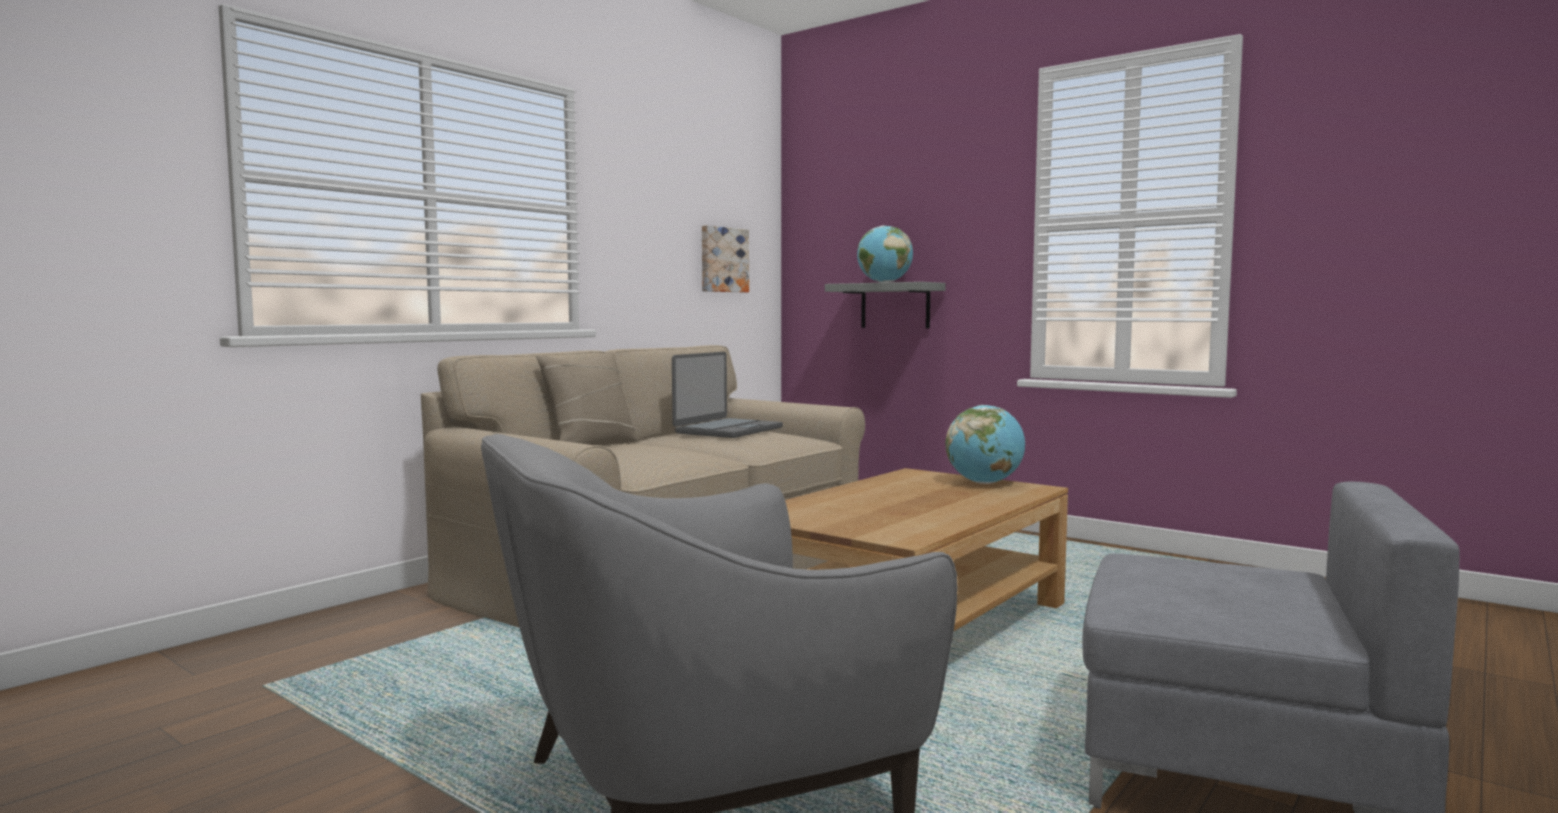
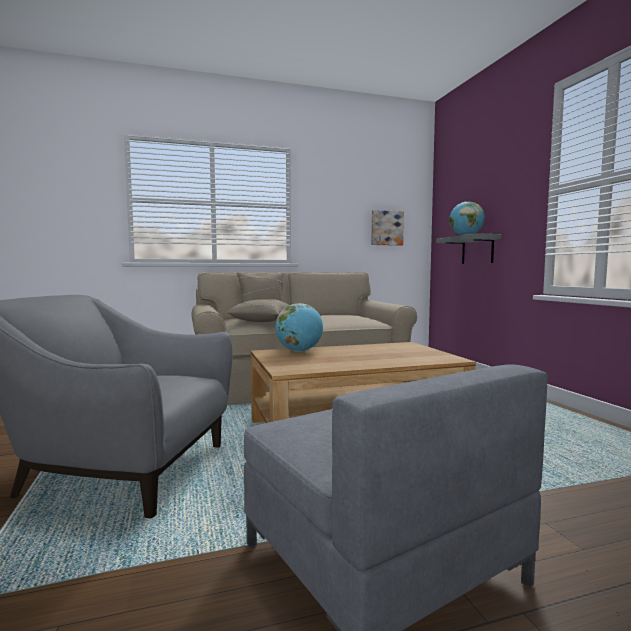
camera: 35 degrees right, 0 degrees up
laptop [672,352,783,438] -> none
globe [946,405,1025,484] -> globe moved to [275,303,323,352]
none -> beige pillow [226,299,289,322]

